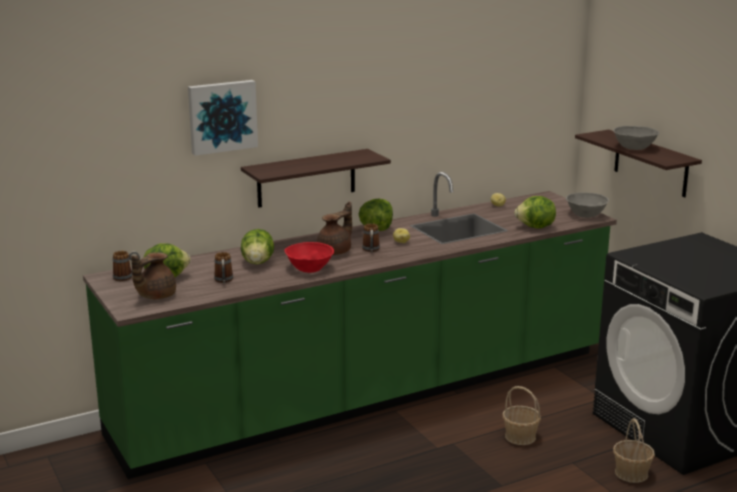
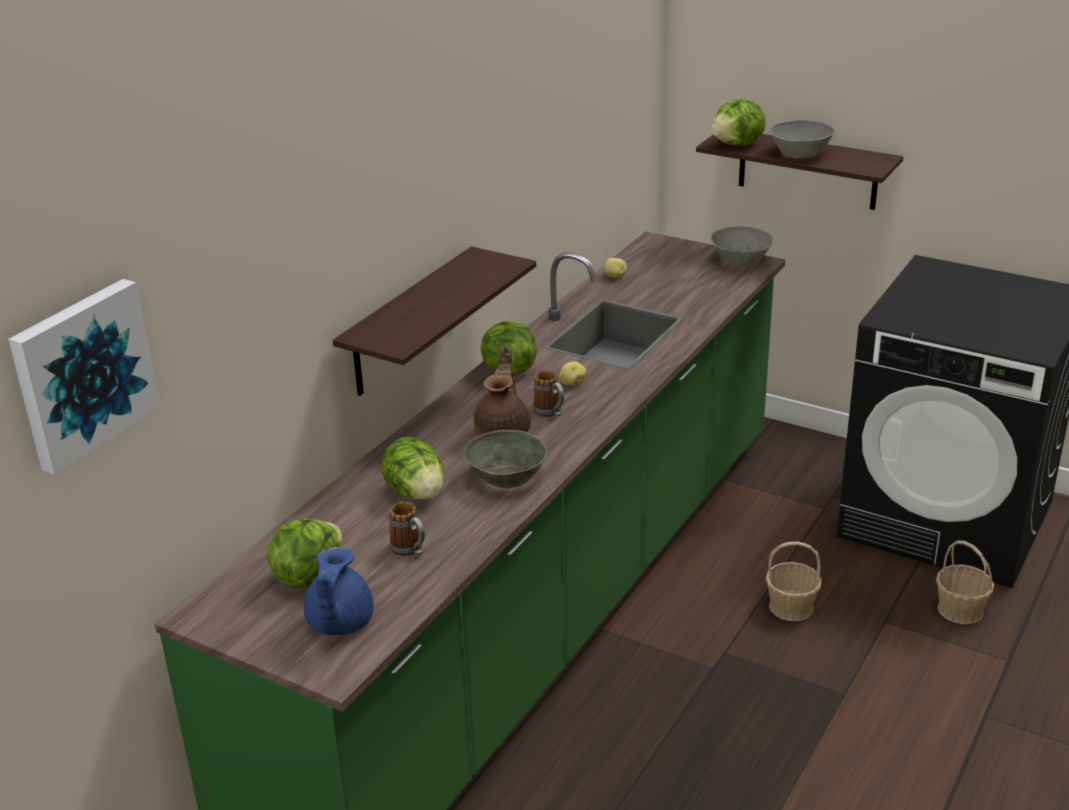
camera: 30 degrees left, 10 degrees up
mug [113,251,140,281] -> none
brown teapot [131,252,176,299] -> blue teapot [304,547,374,636]
picture [188,80,258,156] -> picture moved to [8,279,160,475]
red bowl [284,242,334,273] -> grey bowl [463,430,548,488]
lettuce [514,196,556,229] -> lettuce moved to [710,99,766,146]

